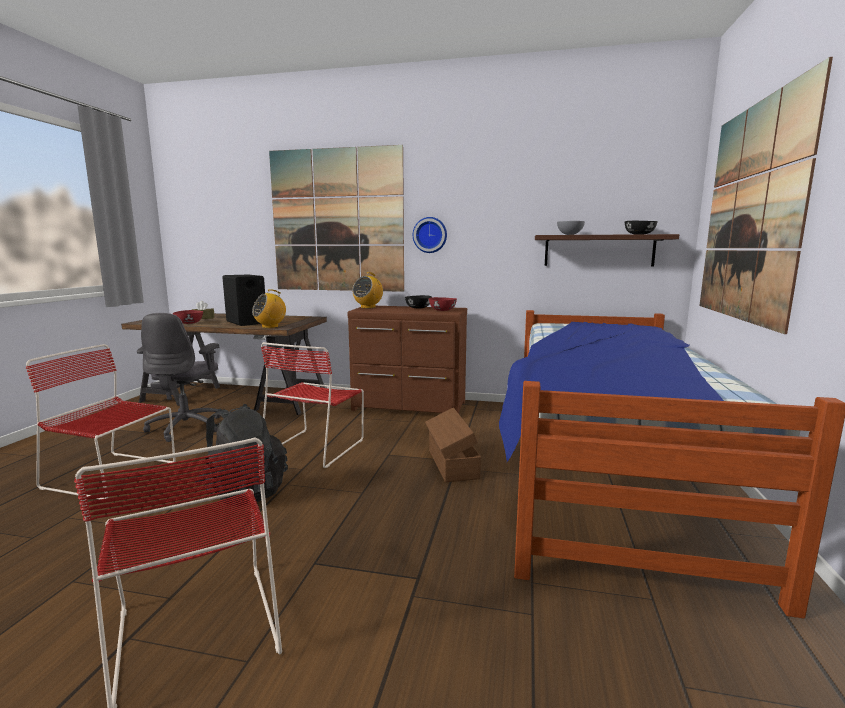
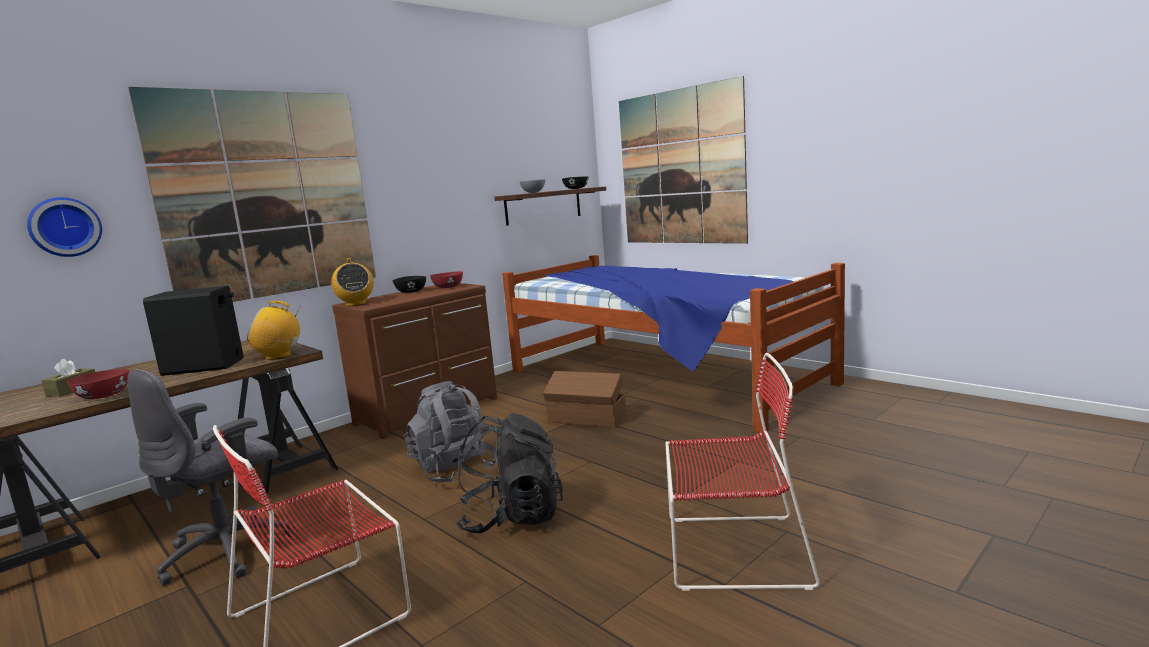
camera: 55 degrees left, 0 degrees up
grey office chair [137,313,221,442] -> grey office chair turned 90 degrees clockwise [127,369,294,586]
radio [252,289,286,328] -> radio turned 90 degrees clockwise [247,301,301,360]
red chair [261,342,364,468] -> grey backpack [404,381,498,483]
wall clock [413,217,447,253] -> wall clock moved to [27,197,102,257]

